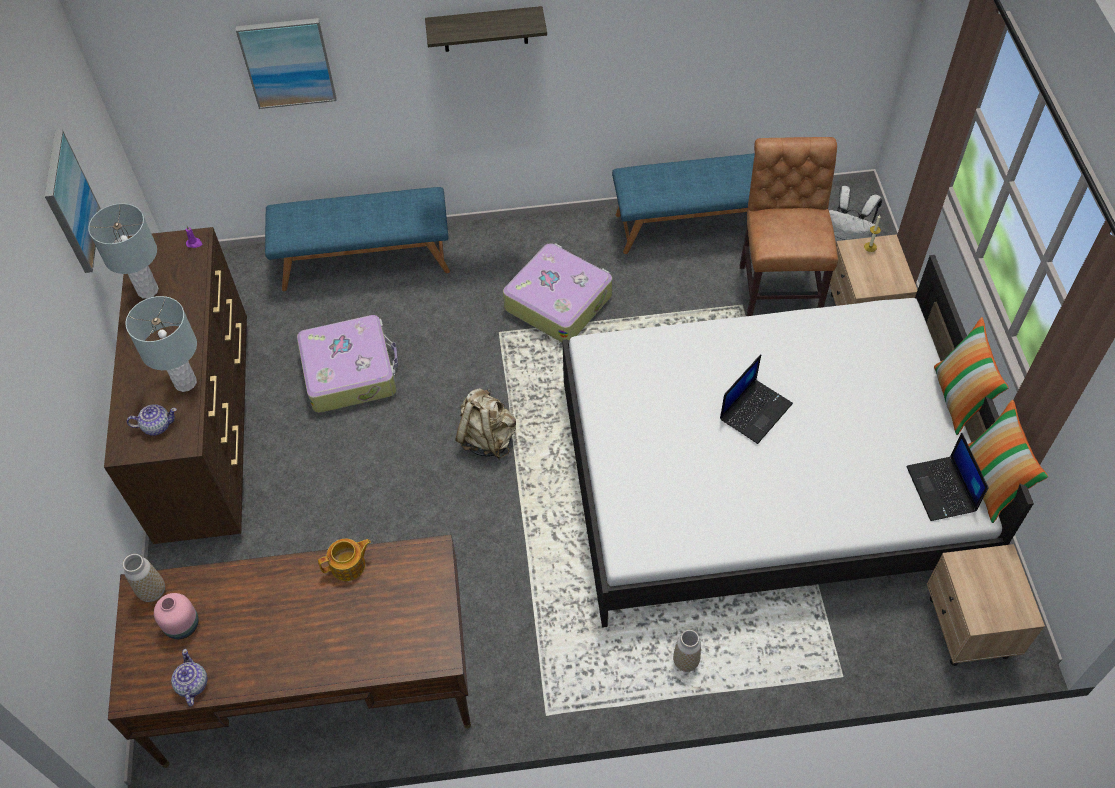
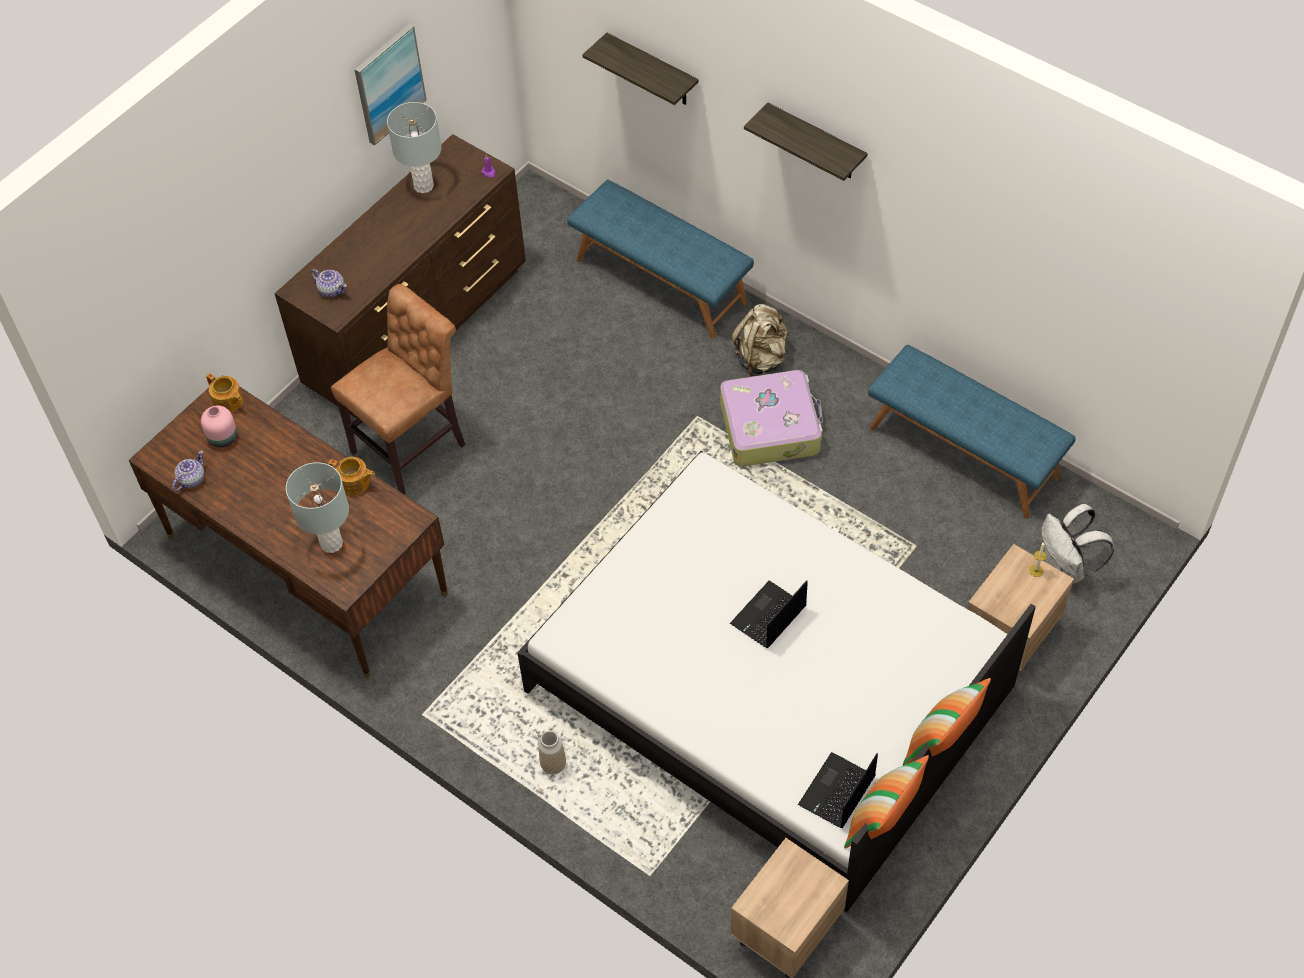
camera: 45 degrees right, 0 degrees up
vase [123,554,165,602] -> teapot [206,373,243,413]
grey table lamp [126,296,197,392] -> grey table lamp moved to [286,462,349,553]
picture [236,18,336,109] -> shelf [583,33,699,105]
suitcase [297,315,398,413] -> none
beige backpack [456,388,516,459] -> beige backpack moved to [731,304,789,376]
laptop [720,354,793,444] -> laptop turned 135 degrees clockwise [730,580,807,648]
brown chair [740,137,838,316] -> brown chair moved to [331,284,465,495]

